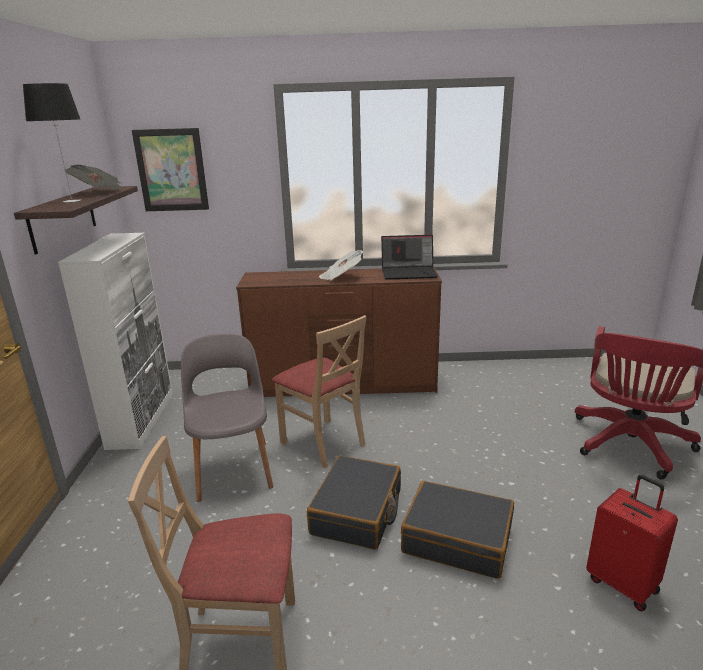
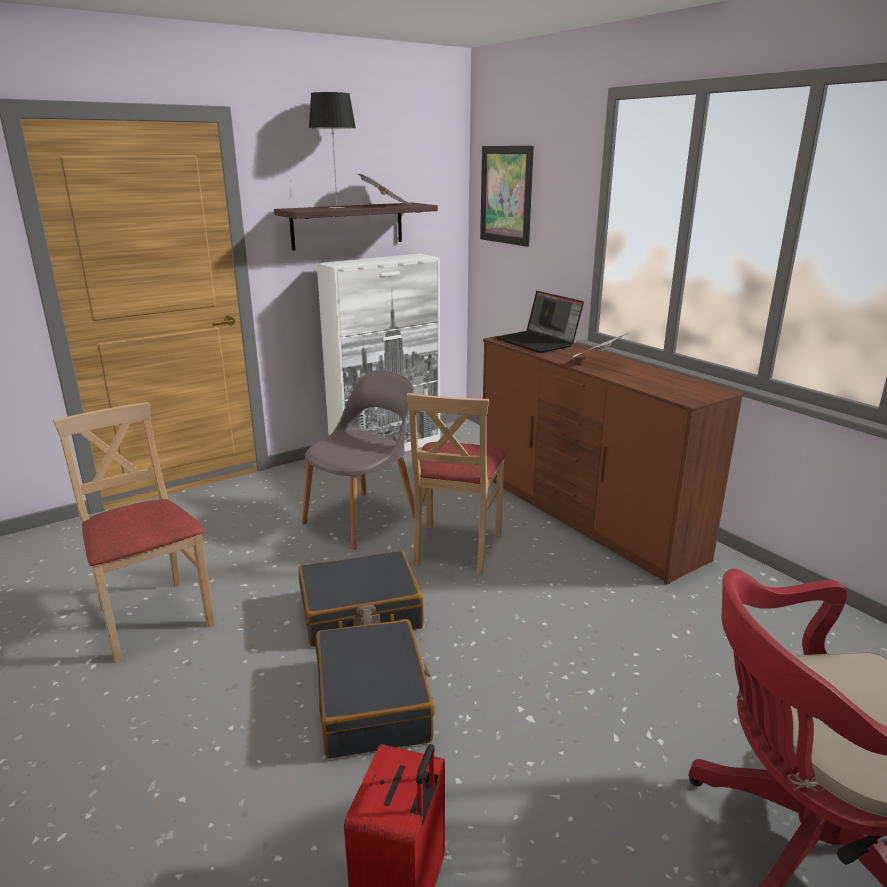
camera: 55 degrees right, 0 degrees up
laptop [381,235,438,280] -> laptop moved to [496,291,584,353]

